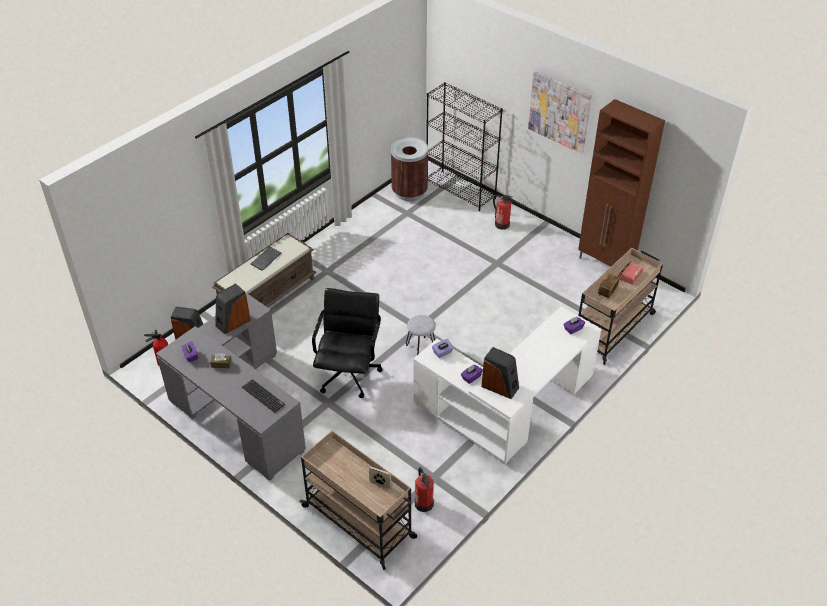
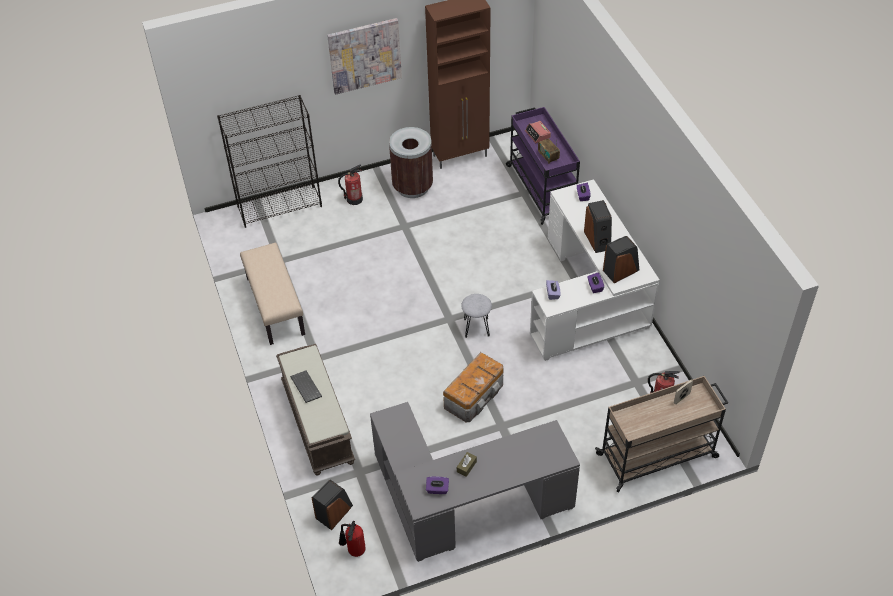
camera: 60 degrees left, 5 degrees up
speaker [215,283,251,335] -> speaker moved to [584,200,612,253]
keyboard [242,379,285,413] -> none
black office chair [312,288,383,398] -> storage box [443,352,504,422]
brown trash can [391,137,428,201] -> brown trash can moved to [389,127,433,198]
beige cart [578,248,663,365] -> purple cart [506,107,580,225]
none -> beige bench [240,243,305,345]

